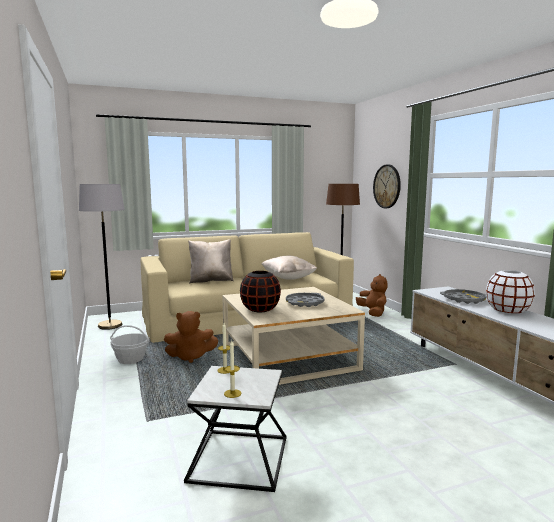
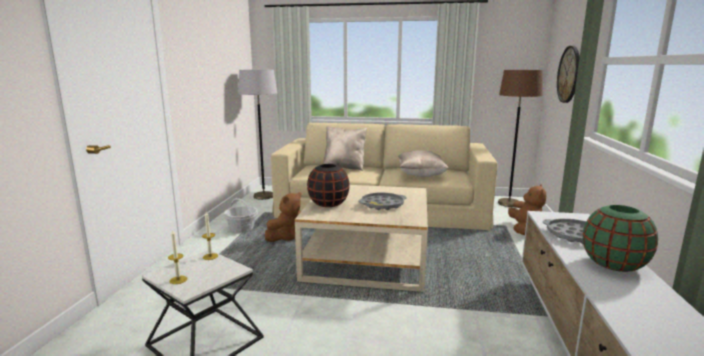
camera: 30 degrees right, 5 degrees up
brown plush toy [164,311,219,363] -> brown plush toy turned 75 degrees counterclockwise [265,192,301,242]
white vase [486,270,535,314] -> green vase [583,205,658,272]

